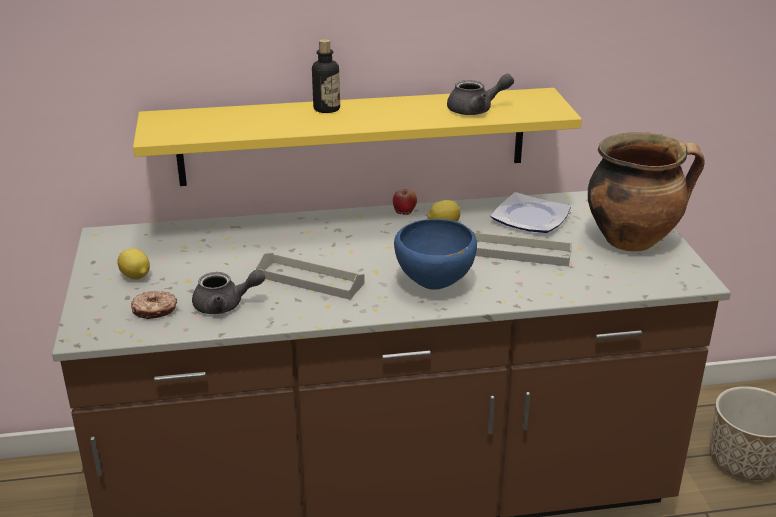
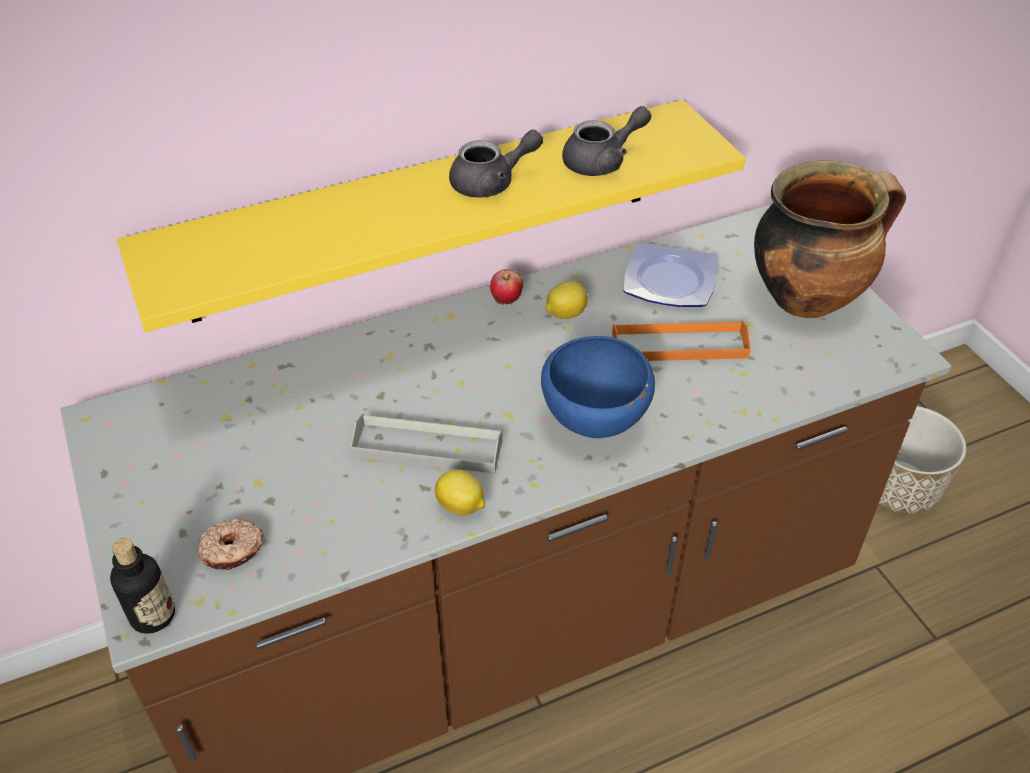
camera: 15 degrees left, 15 degrees up
lemon [117,248,150,280] -> lemon moved to [435,470,485,515]
grey teapot [192,269,265,314] -> grey teapot moved to [449,130,543,198]
bottle [312,39,340,113] -> bottle moved to [110,538,175,634]
grey tray [473,231,572,267] -> orange tray [612,320,751,361]

